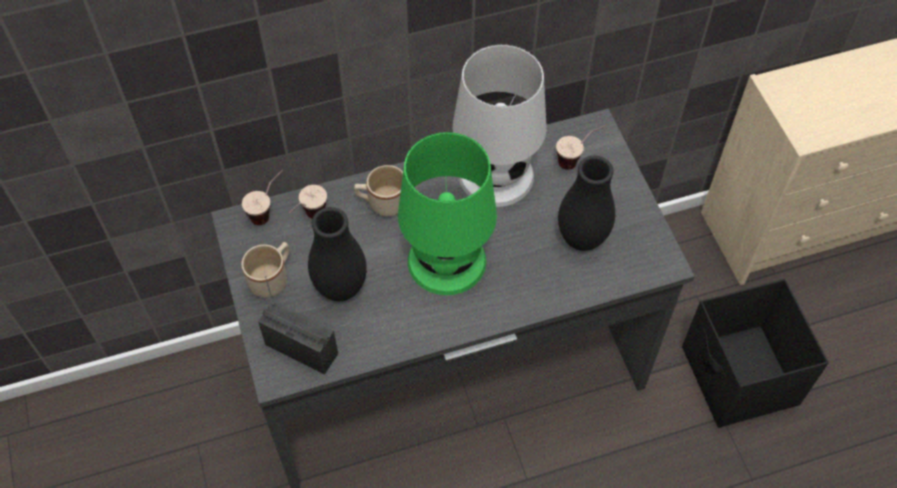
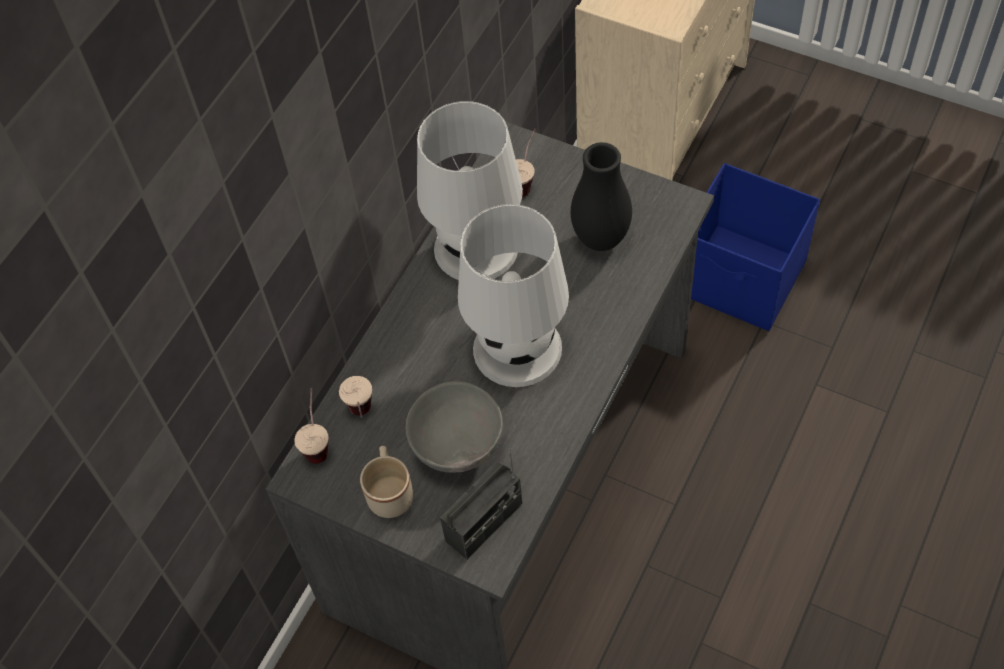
camera: 40 degrees left, 0 degrees up
radio [258,276,338,374] -> radio turned 150 degrees clockwise [440,448,522,560]
black vase [308,207,367,301] -> grey bowl [406,381,503,472]
beige mug [354,165,403,217] -> none
green table lamp [398,132,497,295] -> white table lamp [458,204,569,387]
black storage box [682,279,829,427] -> blue storage box [691,163,820,331]

